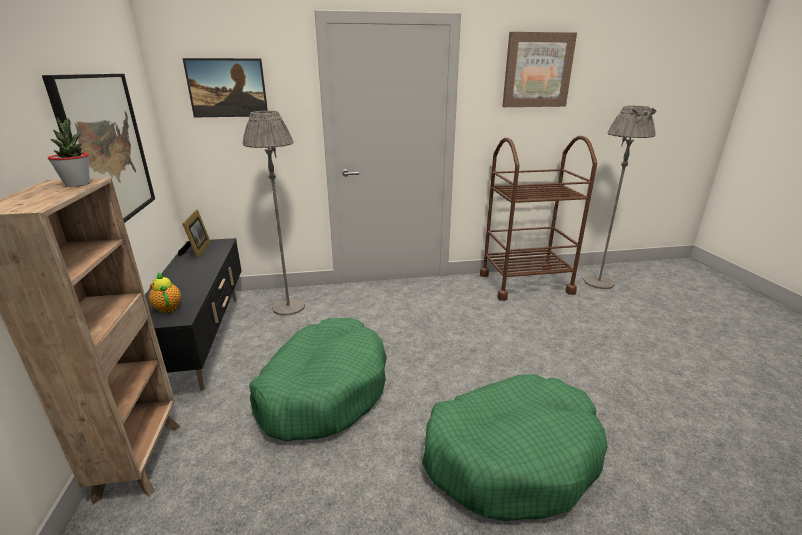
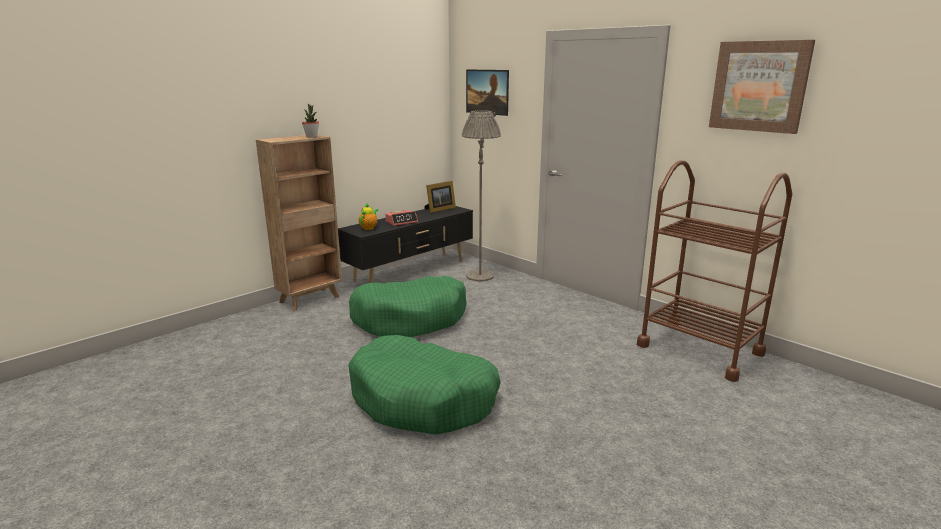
camera: 55 degrees right, 5 degrees down
picture [42,74,155,223] -> none
grey floor lamp [584,106,656,289] -> none
none -> alarm clock [385,210,418,226]

